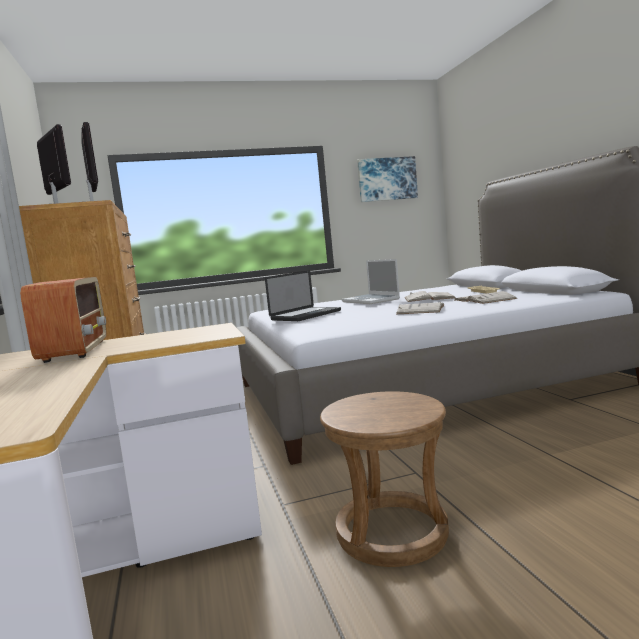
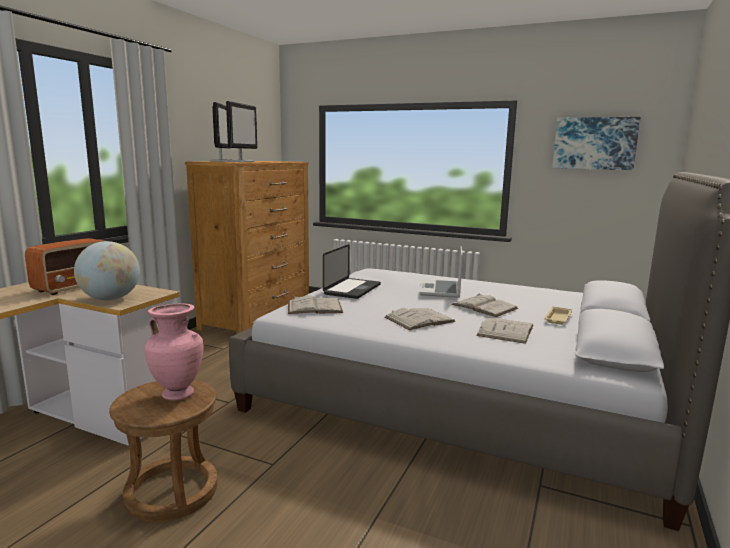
camera: 40 degrees right, 5 degrees up
laptop [265,271,341,321] -> laptop turned 60 degrees counterclockwise [323,244,381,299]
none -> globe [74,241,140,300]
none -> pink vase [144,303,204,401]
none -> white book [288,295,343,314]

